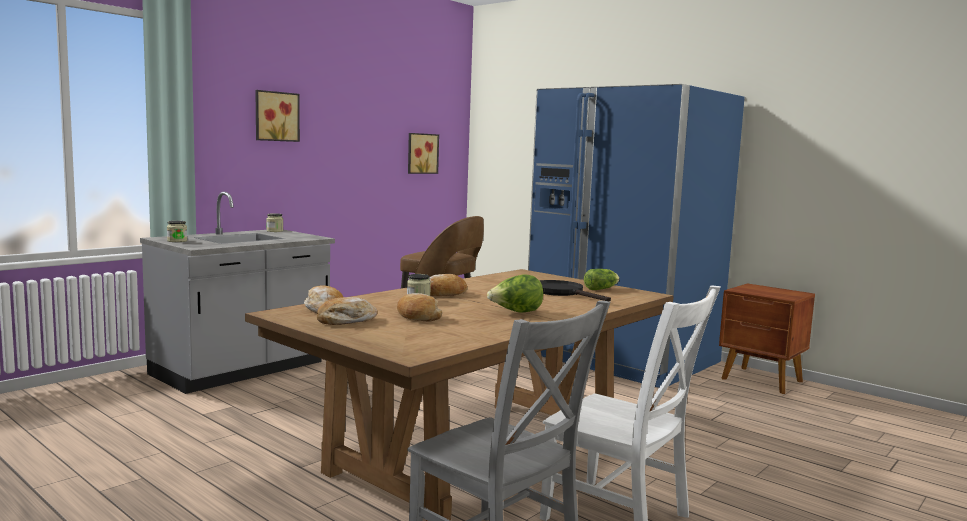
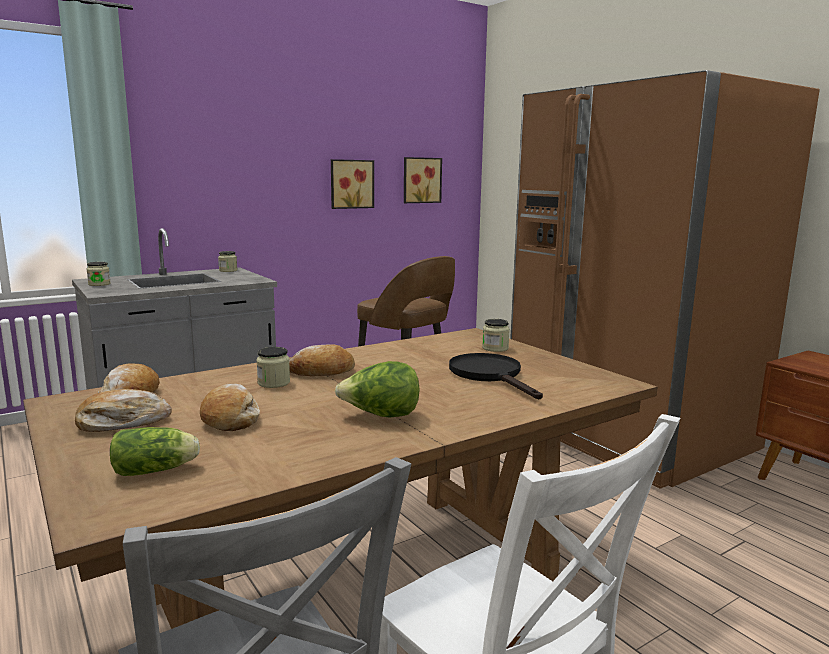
camera: 15 degrees right, 5 degrees up
picture [255,90,300,142] -> picture moved to [331,159,374,209]
blue fridge [528,84,745,388] -> brown fridge [510,70,820,489]
lettuce [584,269,619,290] -> lettuce moved to [110,427,200,476]
none -> jar [482,319,510,352]

